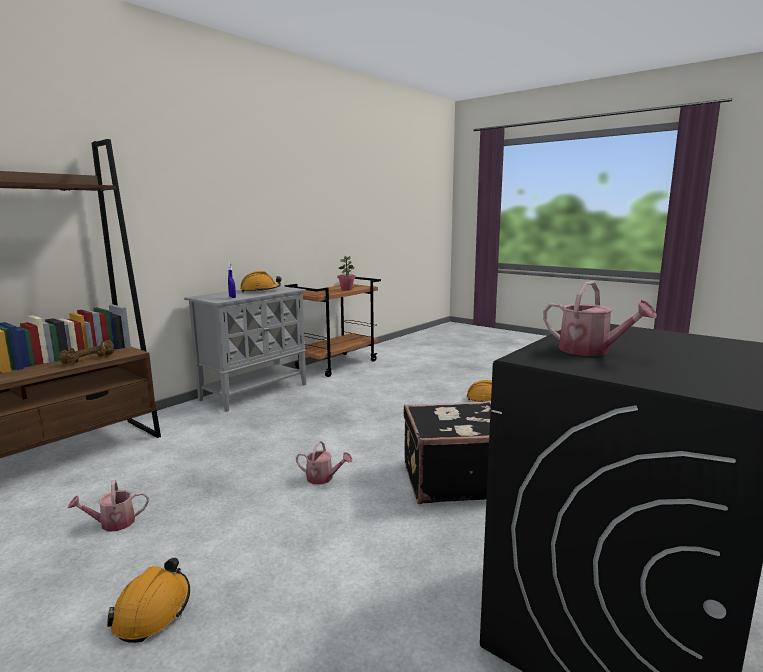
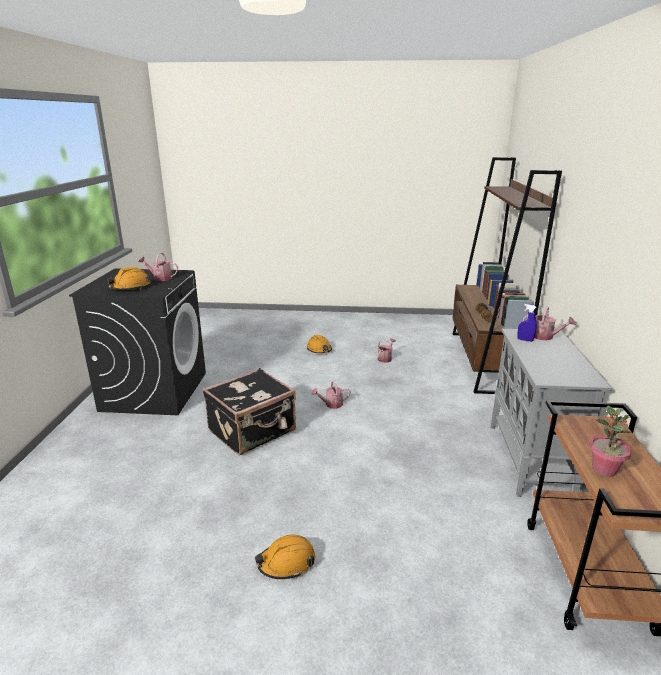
camera: 145 degrees right, 10 degrees up
orange hard hat [240,271,282,292] -> orange hard hat moved to [107,267,151,290]
none -> watering can [523,307,576,340]

